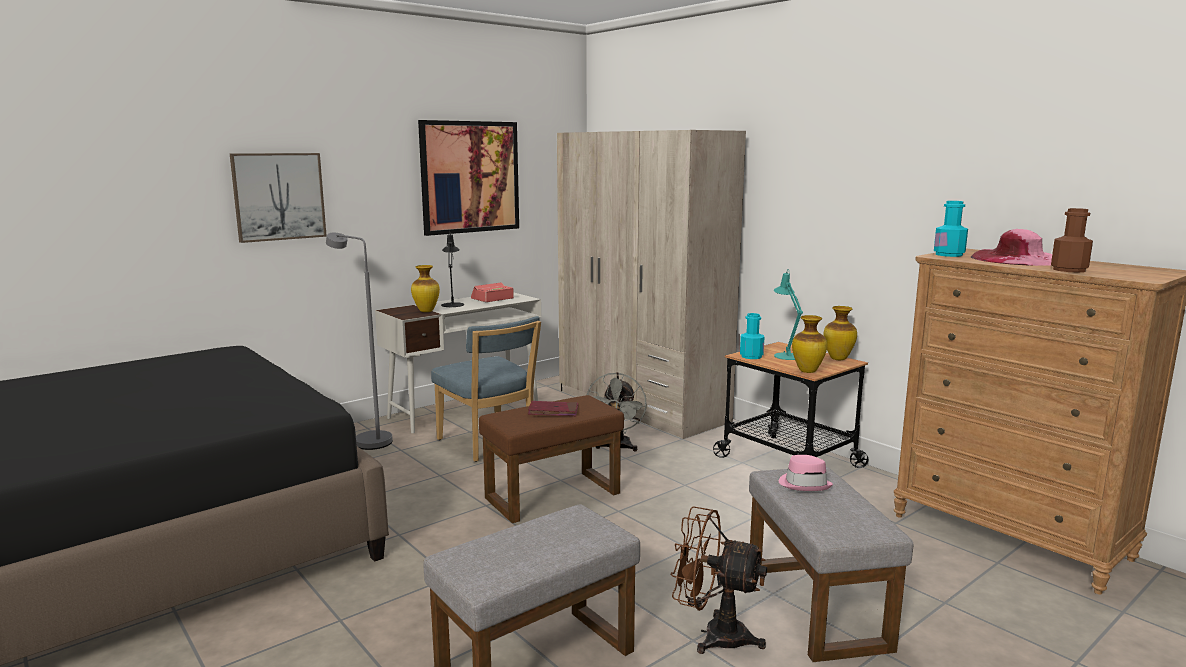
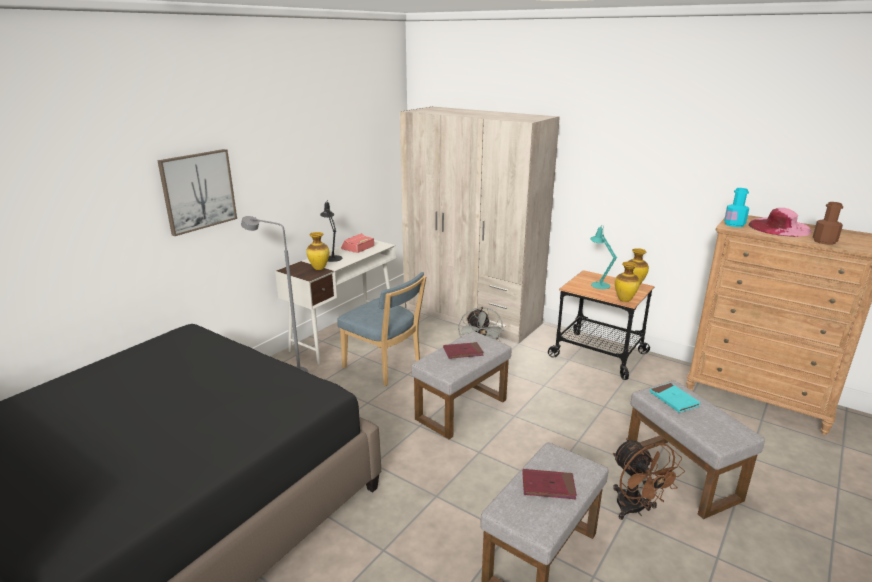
camera: 15 degrees left, 10 degrees up
picture [418,120,519,236] -> none
brown ottoman [479,395,624,523] -> grey ottoman [411,332,512,439]
brown fan [670,506,767,654] -> brown fan turned 120 degrees counterclockwise [613,438,685,520]
turquoise bottle [740,313,764,359] -> none
pink hat [779,455,833,491] -> turquoise book [650,383,701,413]
none -> red book [522,469,577,499]

